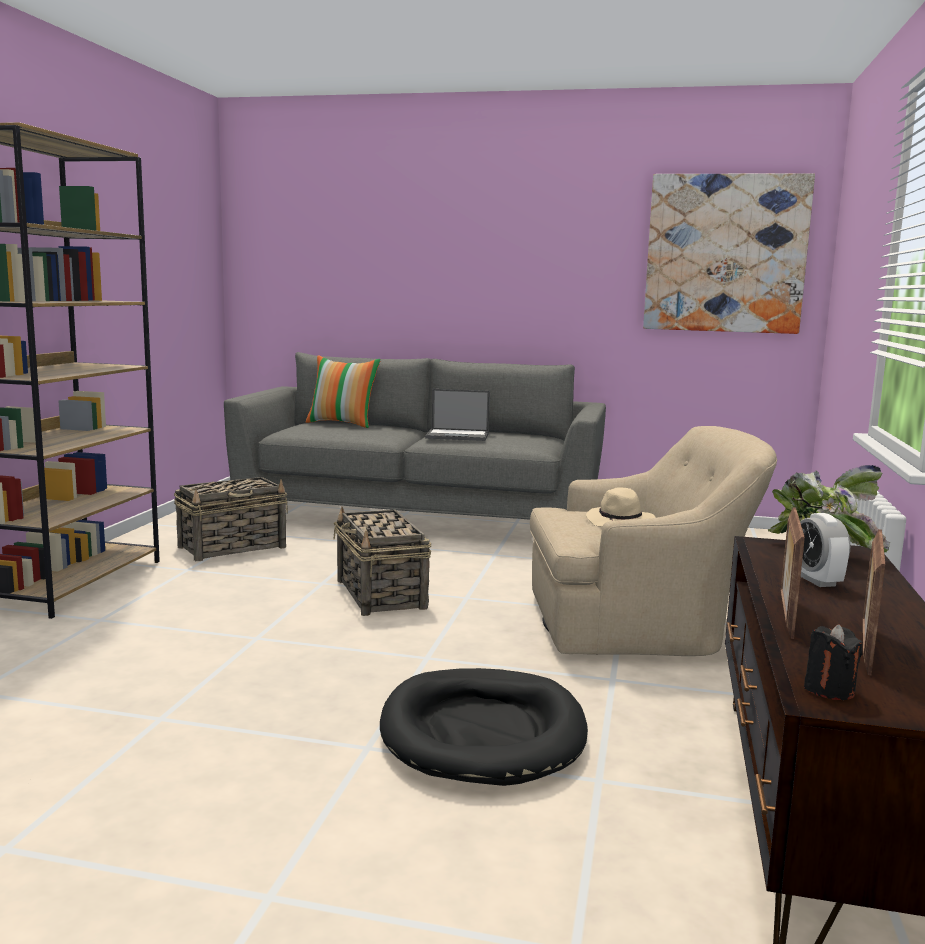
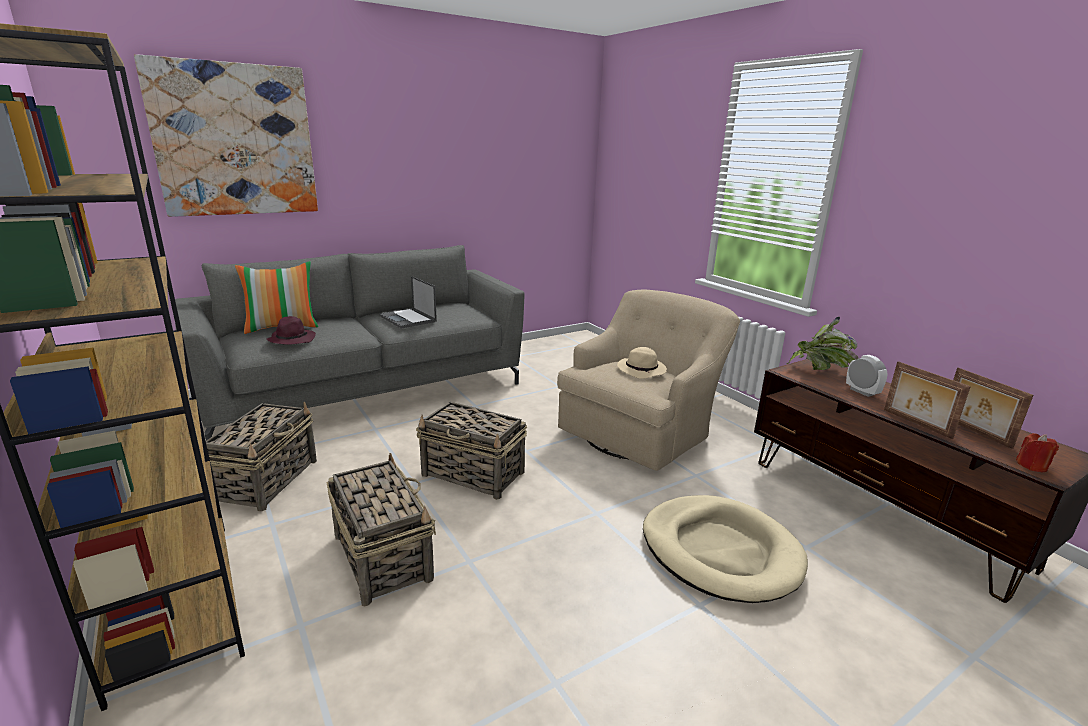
camera: 45 degrees left, 10 degrees up
black dog bed [380,668,588,786] -> beige dog bed [643,495,808,603]
laptop [425,389,490,441] -> laptop turned 90 degrees clockwise [379,276,437,329]
picture [643,173,815,334] -> picture moved to [134,54,318,217]
alarm clock [800,513,850,587] -> alarm clock turned 150 degrees counterclockwise [846,355,888,397]
black candle [804,624,863,700] -> red candle [1016,433,1059,472]
none -> purple hat [266,316,316,345]
none -> basket [327,453,436,607]

